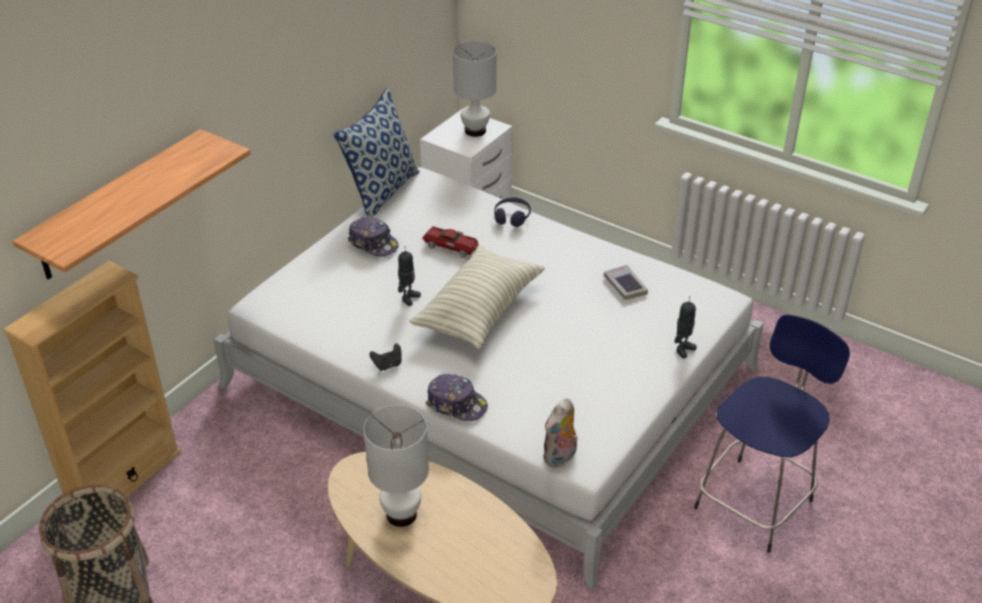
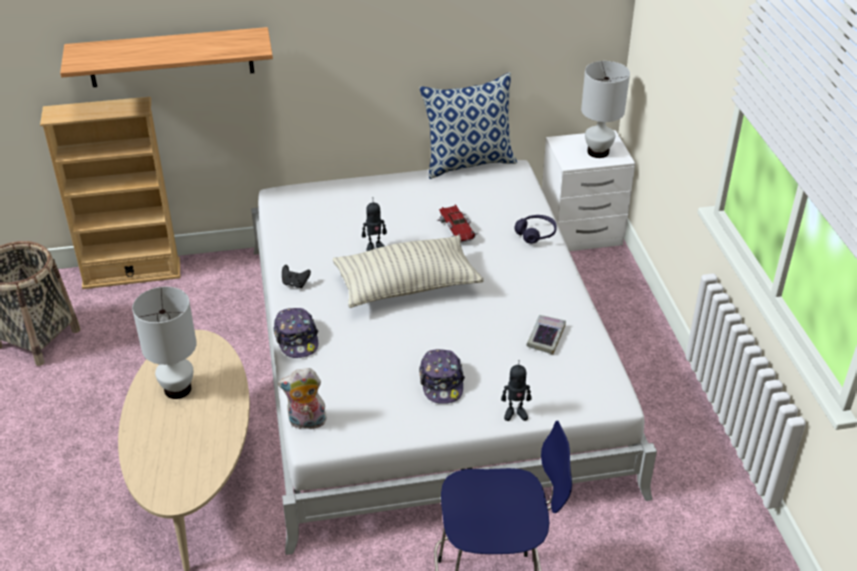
camera: 45 degrees right, 0 degrees up
cap [348,217,399,257] -> cap moved to [419,349,465,404]

